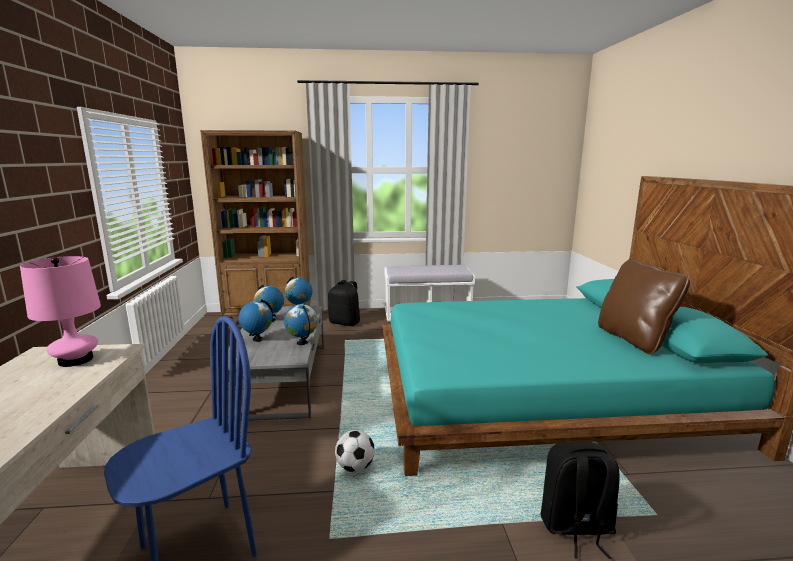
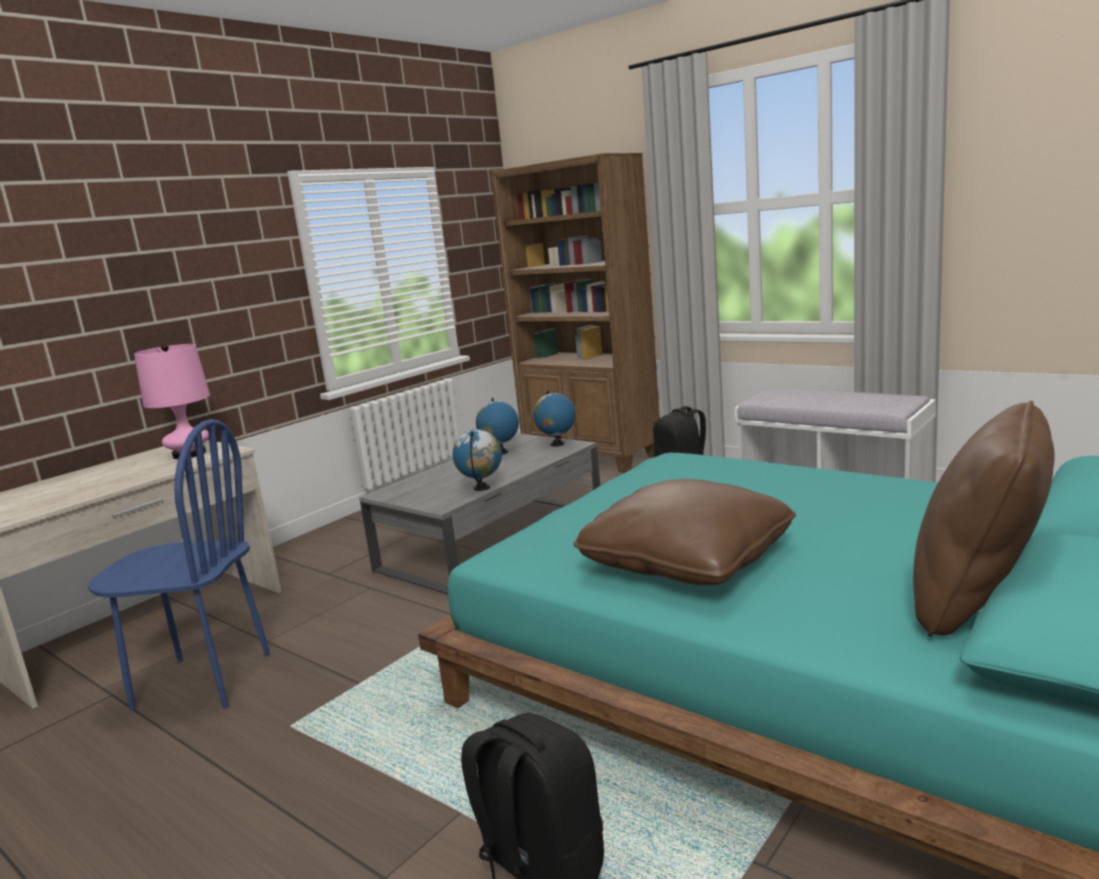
camera: 45 degrees right, 0 degrees up
globe [239,299,273,342] -> none
football [335,430,375,472] -> none
none -> brown pillow [573,479,796,585]

